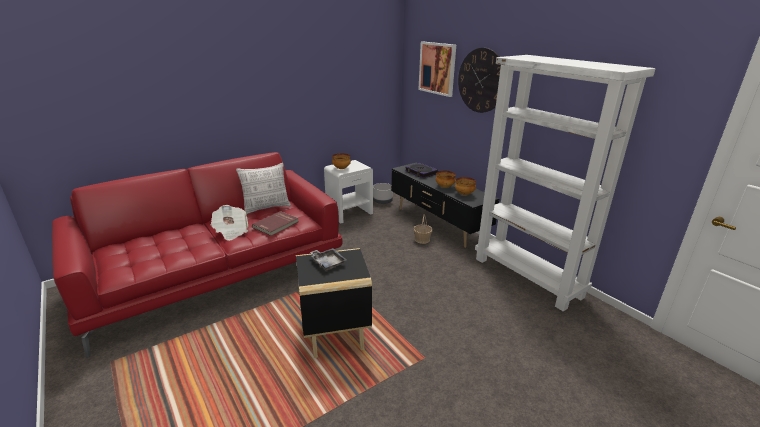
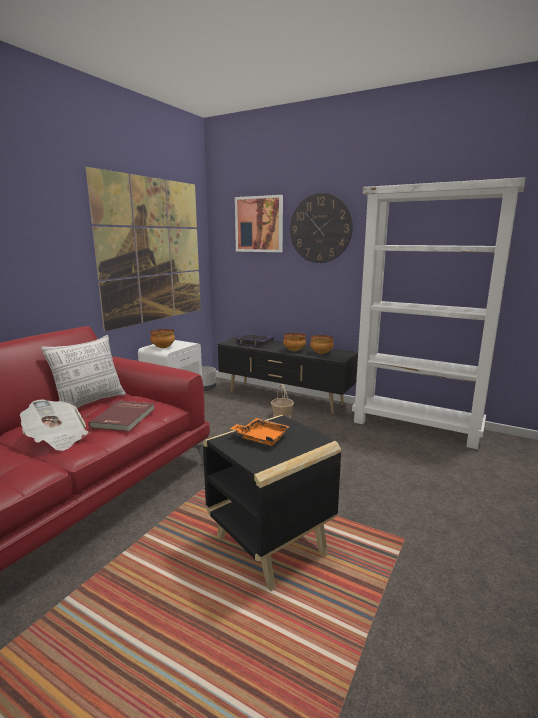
camera: 25 degrees left, 10 degrees down
grey tray [310,248,346,271] -> orange tray [230,418,290,446]
none -> picture [85,167,201,332]

